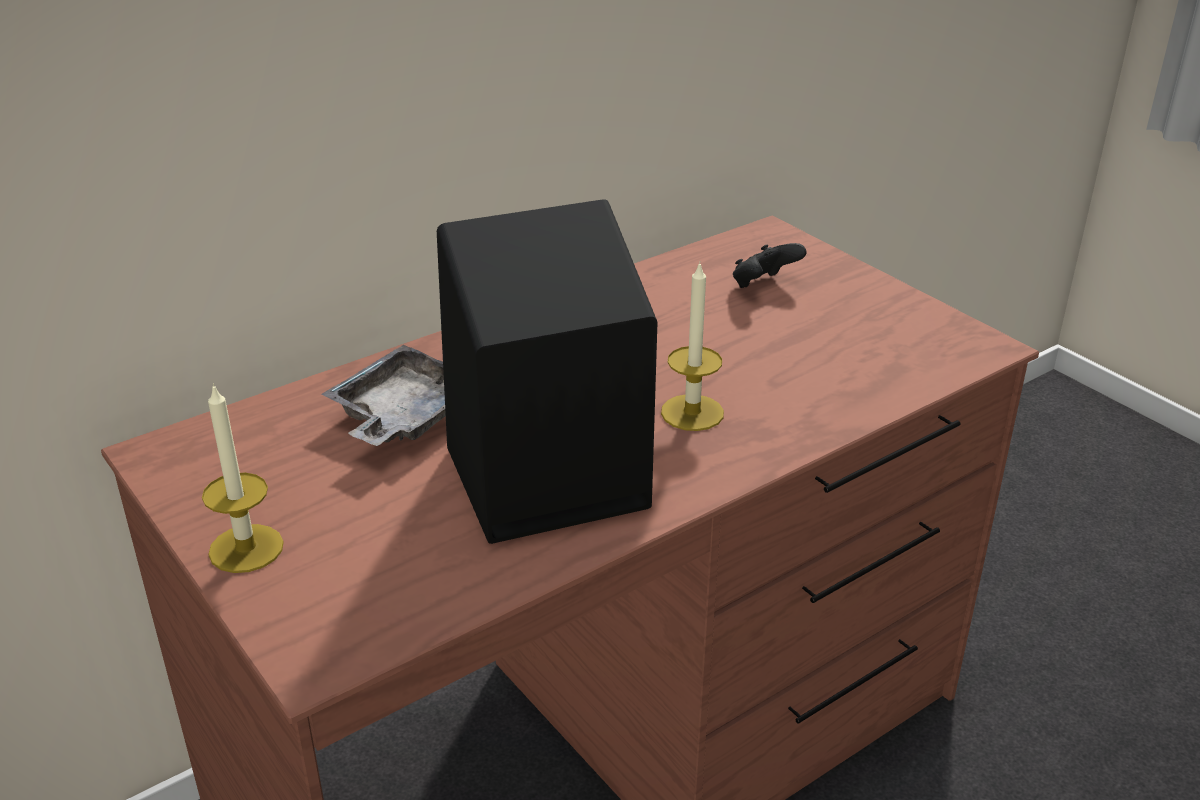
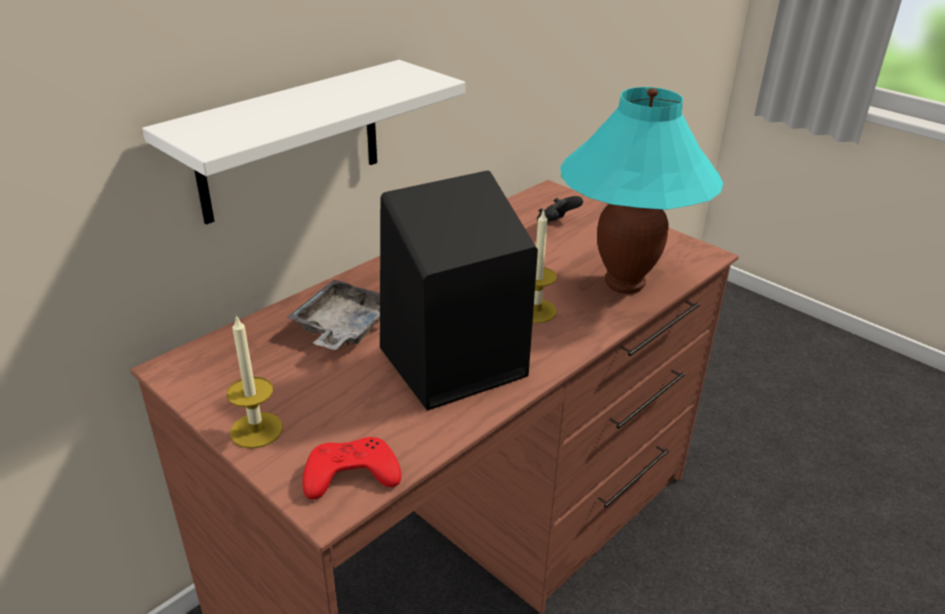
camera: 10 degrees left, 0 degrees up
none -> white shelf [142,60,465,225]
none -> red game controller [303,437,401,499]
none -> turquoise table lamp [560,87,723,294]

